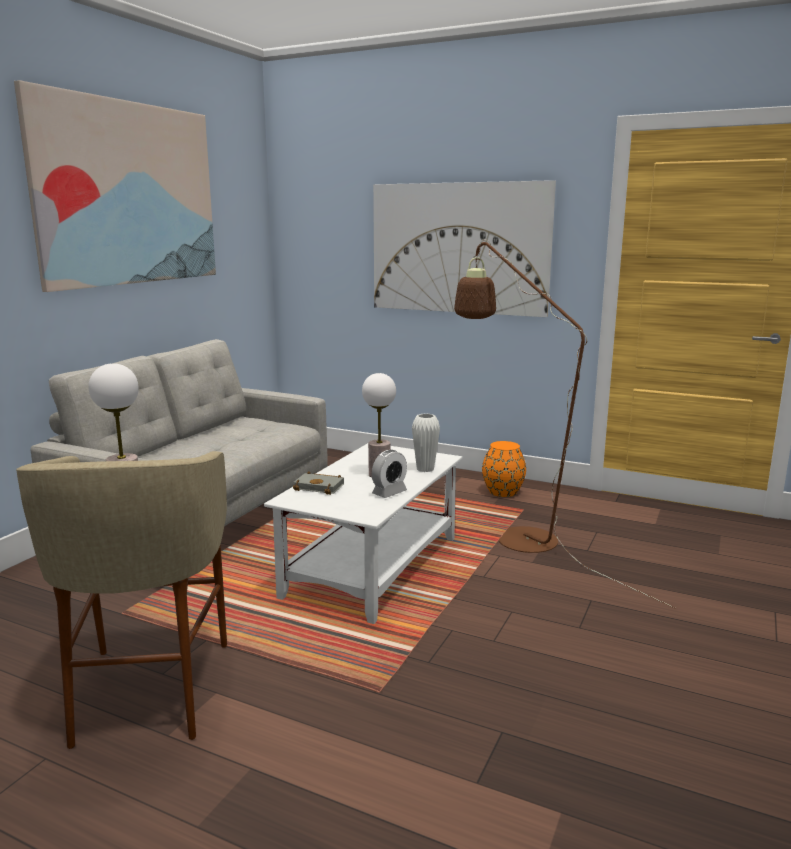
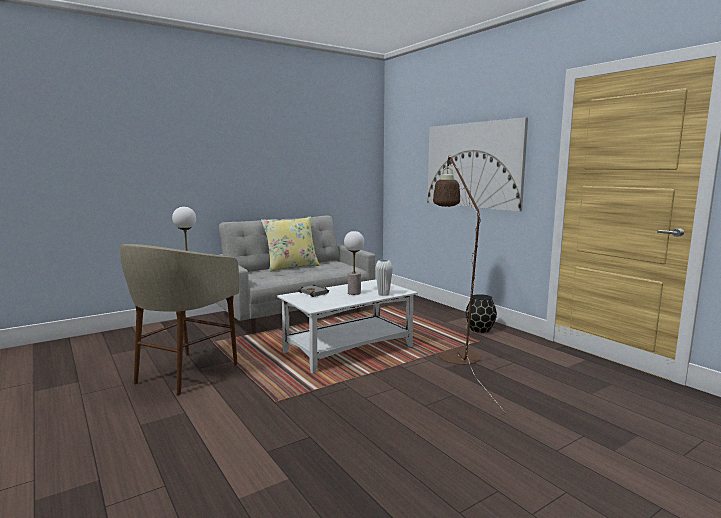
camera: 30 degrees right, 5 degrees down
picture [14,80,216,292] -> none
alarm clock [372,450,407,498] -> none
orange vase [482,441,526,497] -> black vase [466,294,497,333]
none -> yellow pillow [261,216,320,272]

